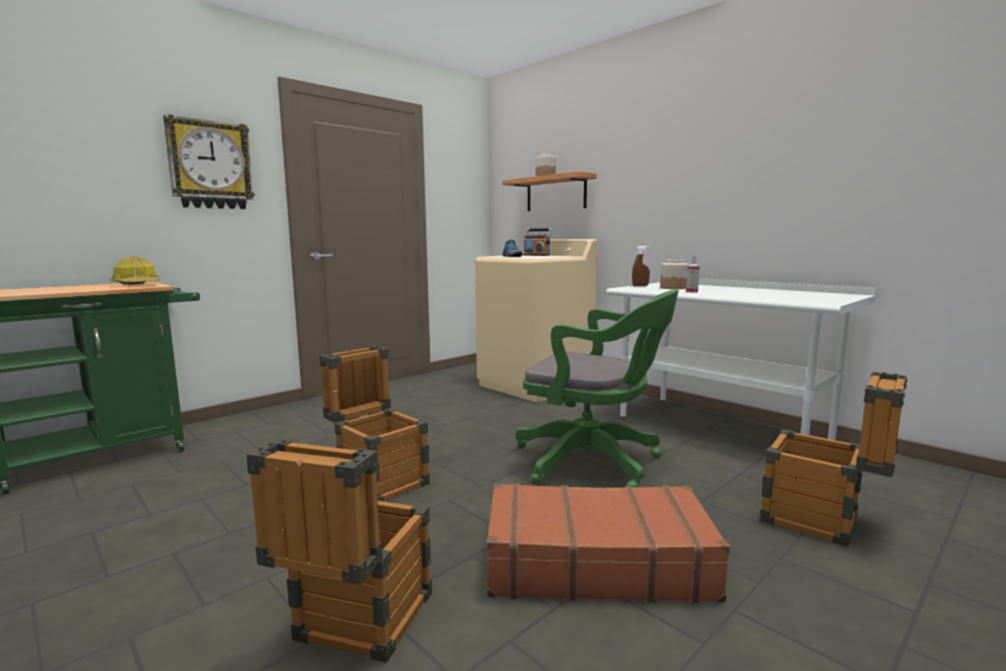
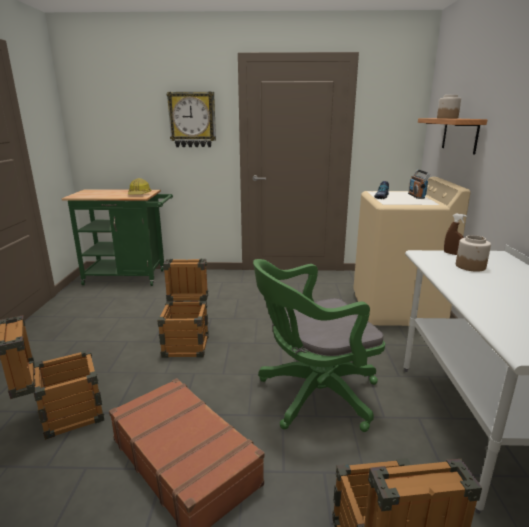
camera: 45 degrees right, 10 degrees up
green office chair [515,289,679,488] -> green office chair turned 90 degrees clockwise [253,259,385,432]
spray bottle [686,255,700,293] -> none

